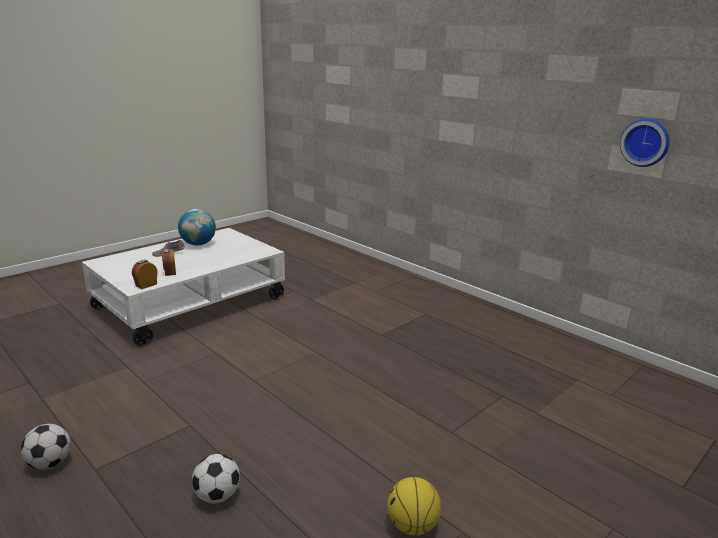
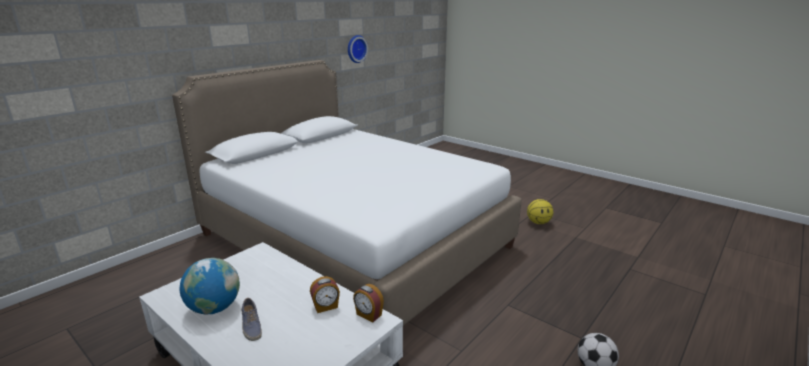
camera: 95 degrees left, 0 degrees up
football [192,454,240,504] -> none
none -> white bed [172,60,522,326]

